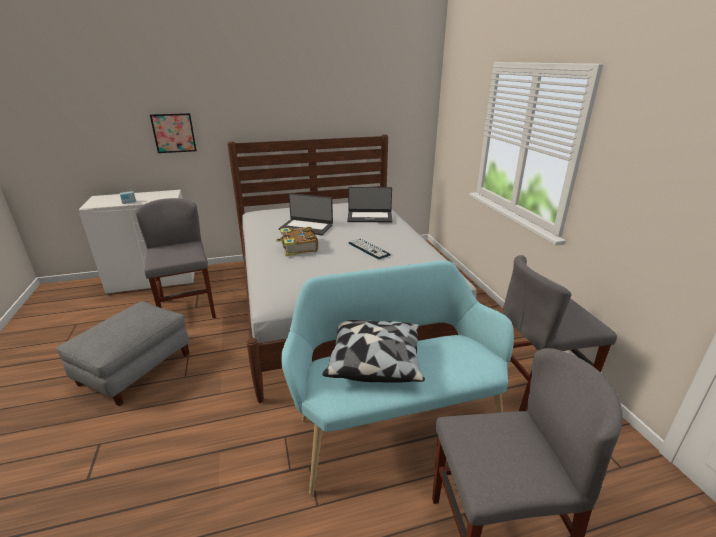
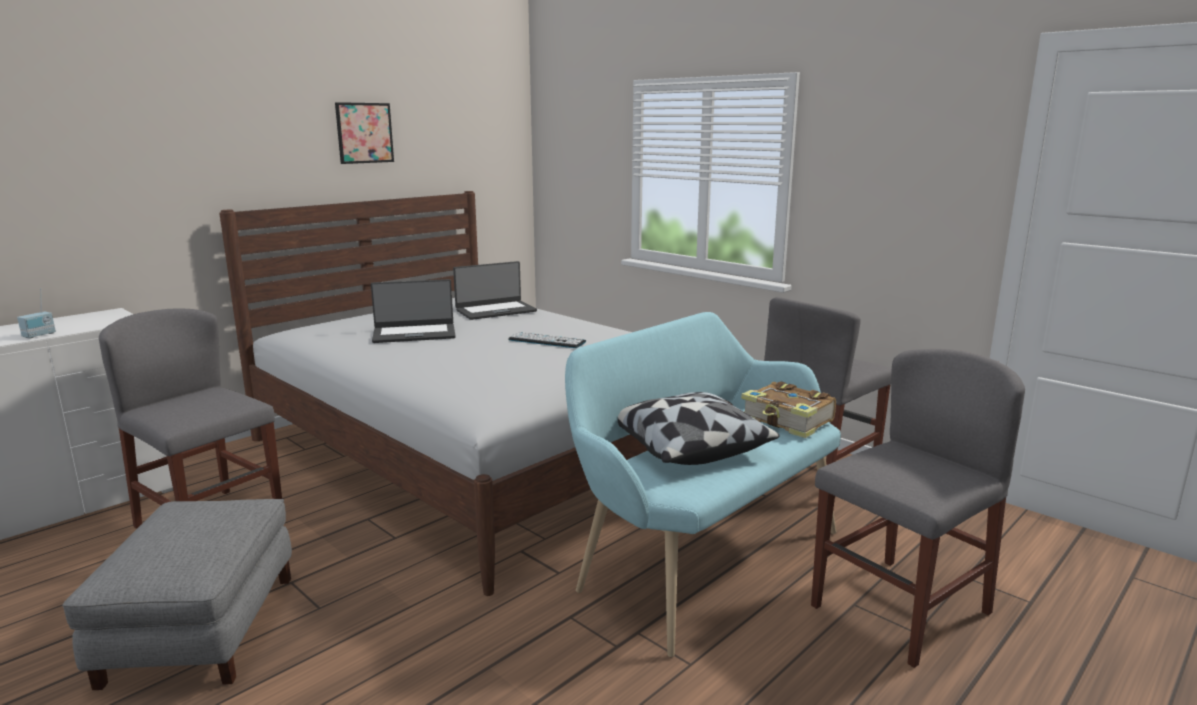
camera: 30 degrees left, 10 degrees down
picture [150,113,197,153] -> picture moved to [335,102,394,164]
book [275,227,318,256] -> book moved to [741,381,836,438]

